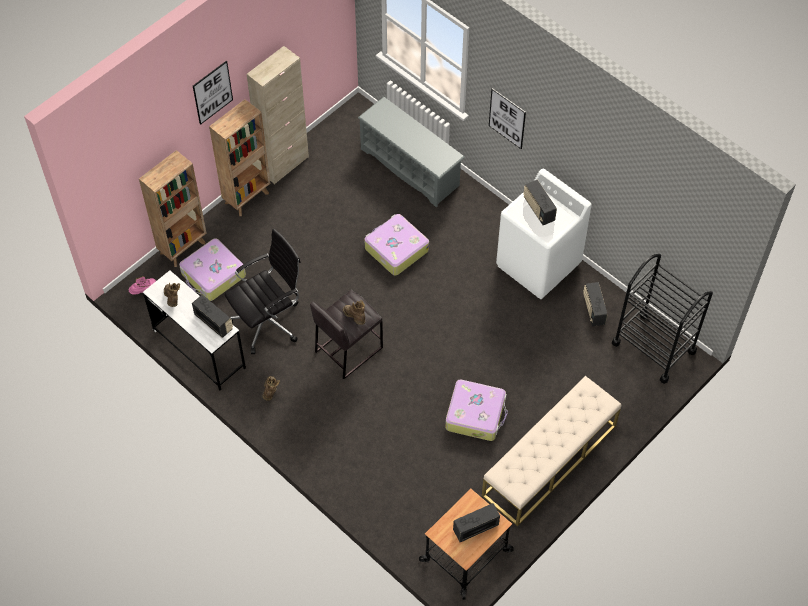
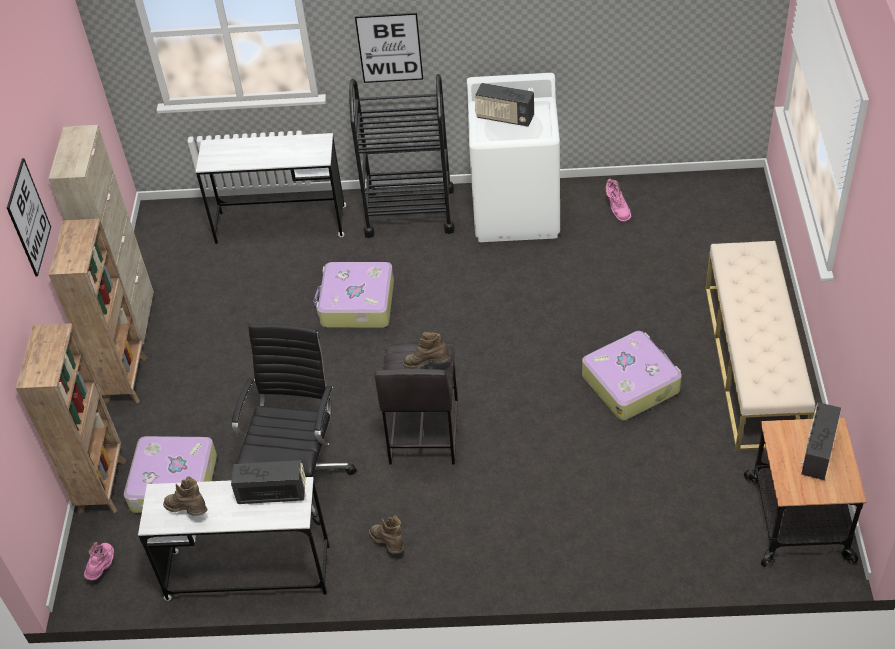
camera: 40 degrees left, 10 degrees down
grey shoe rack [358,97,465,208] -> white desk [196,133,346,244]
radio [583,282,608,327] -> pink boot [605,179,631,222]
black cart [612,254,713,384] -> black cart moved to [349,74,455,238]

